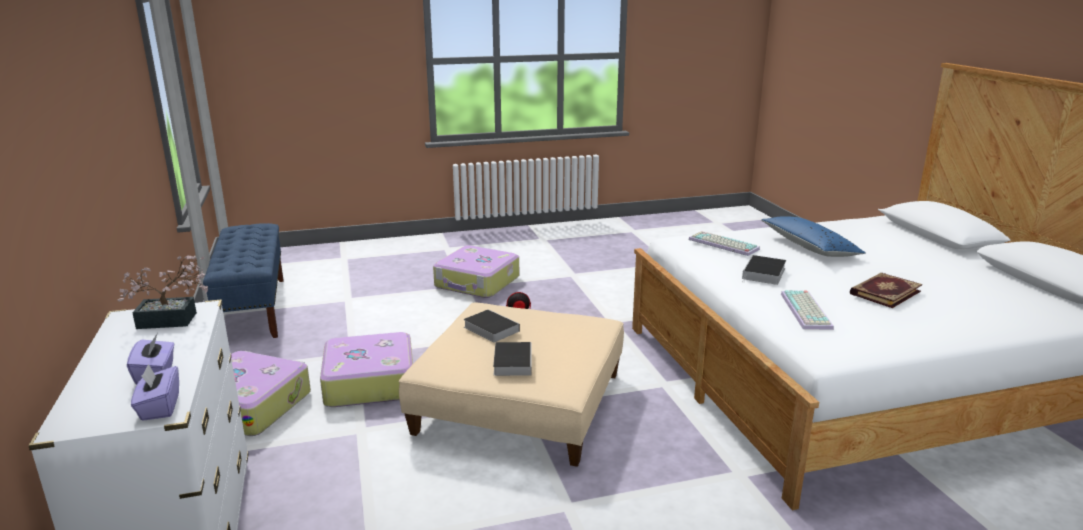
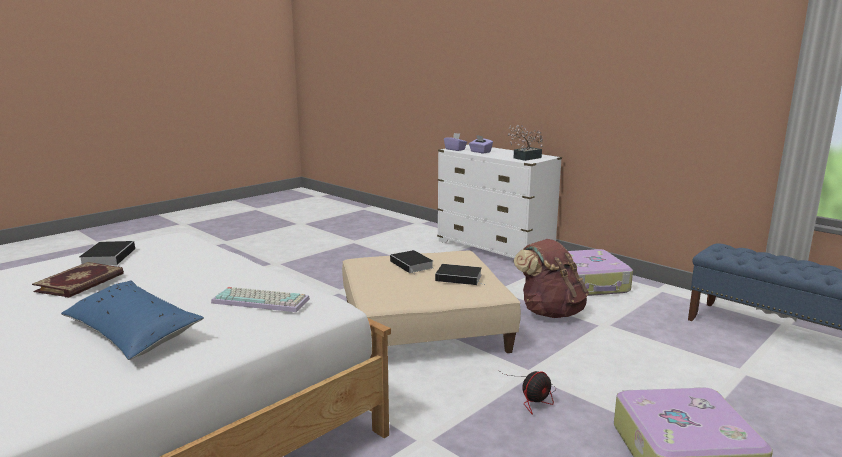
camera: 150 degrees right, 5 degrees down
suitcase [320,332,413,407] -> brown backpack [513,239,589,318]
book [742,255,786,285] -> book moved to [79,241,135,265]
keyboard [781,290,834,330] -> none

